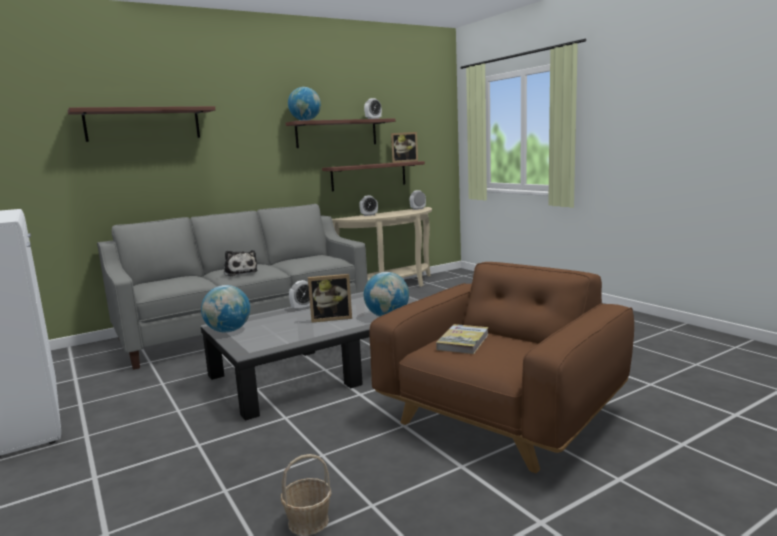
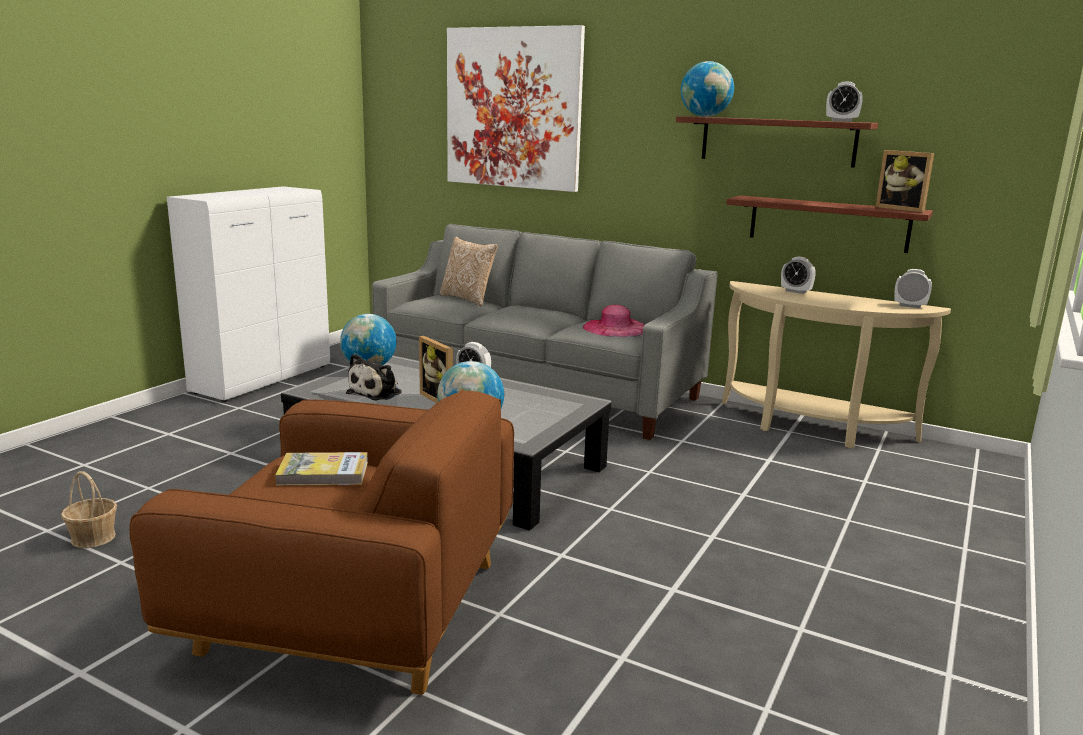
camera: 60 degrees right, 5 degrees up
shelf [68,106,216,142] -> picture [447,25,585,192]
plush toy [224,250,257,276] -> plush toy moved to [346,354,402,400]
none -> pillow [440,236,498,307]
none -> pink hat [583,305,644,337]

